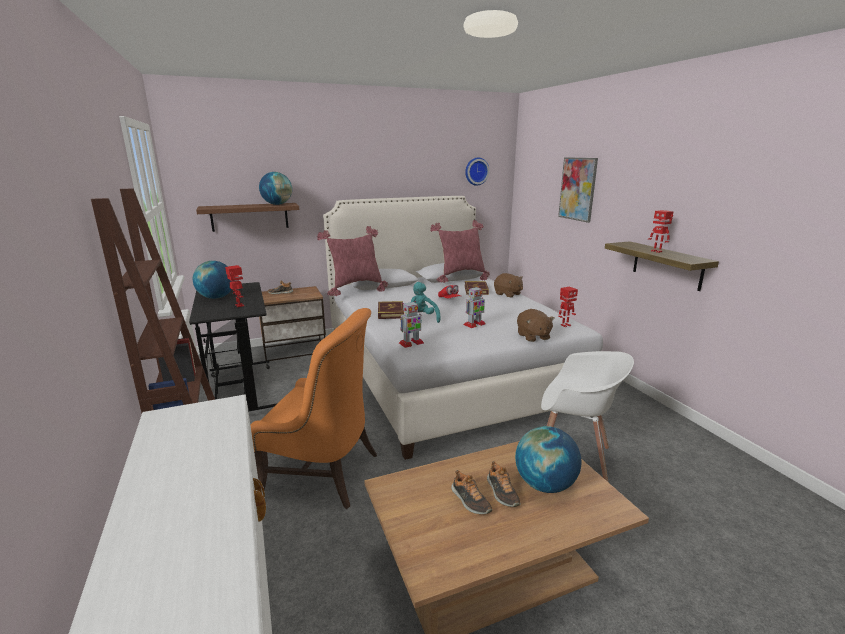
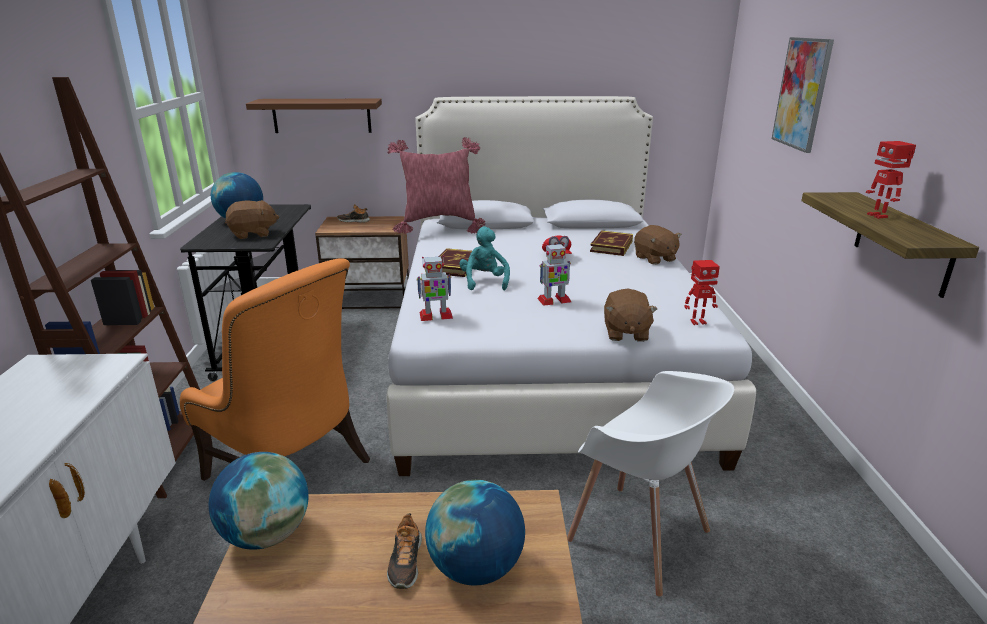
camera: 20 degrees right, 5 degrees up
toy robot [225,265,244,307] -> brown plush toy [225,200,279,239]
globe [259,172,292,205] -> globe moved to [209,452,309,550]
red pillow [430,220,490,283] -> none
shoe [451,470,492,514] -> none
wall clock [465,158,489,186] -> none

